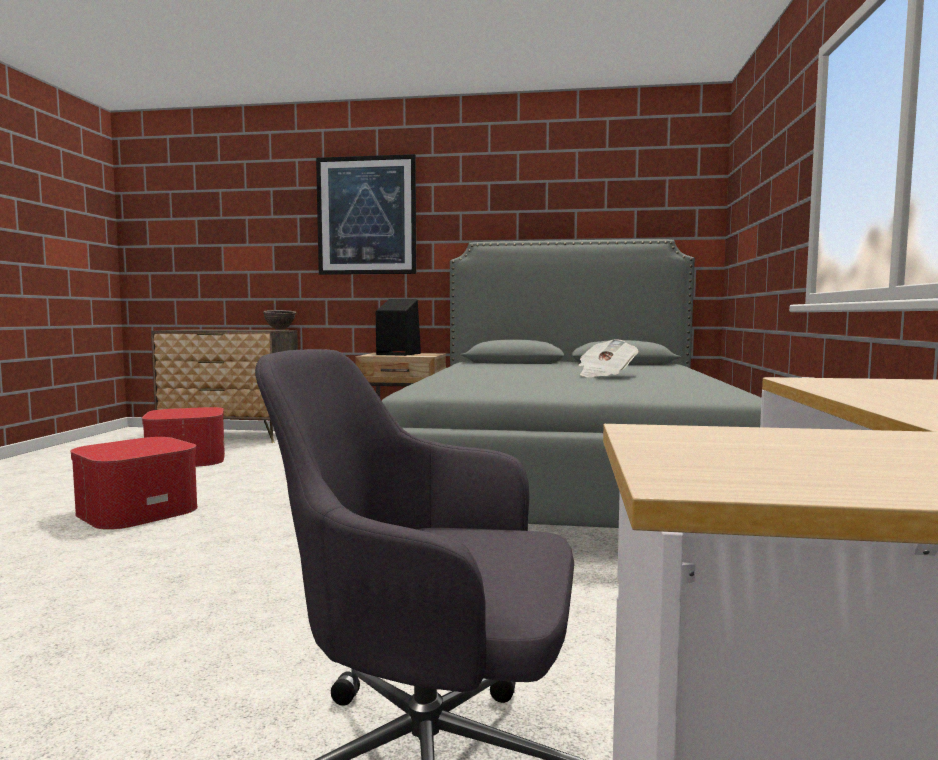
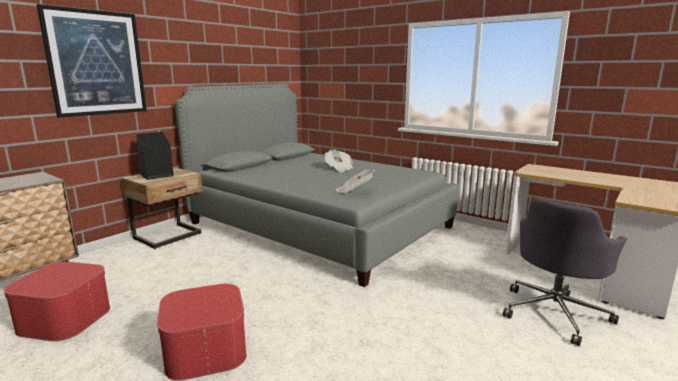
camera: 60 degrees left, 10 degrees up
brown bowl [263,310,296,330] -> none
none -> newspaper [335,169,375,194]

